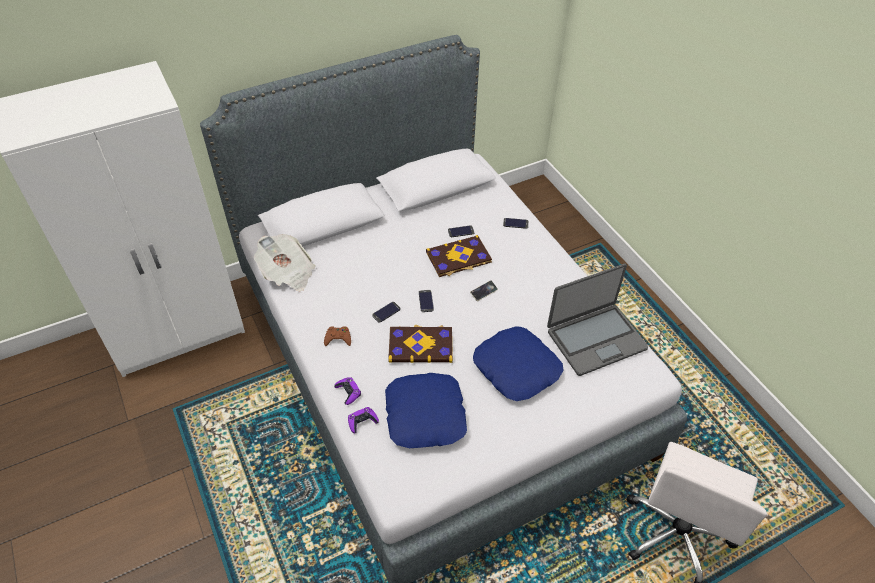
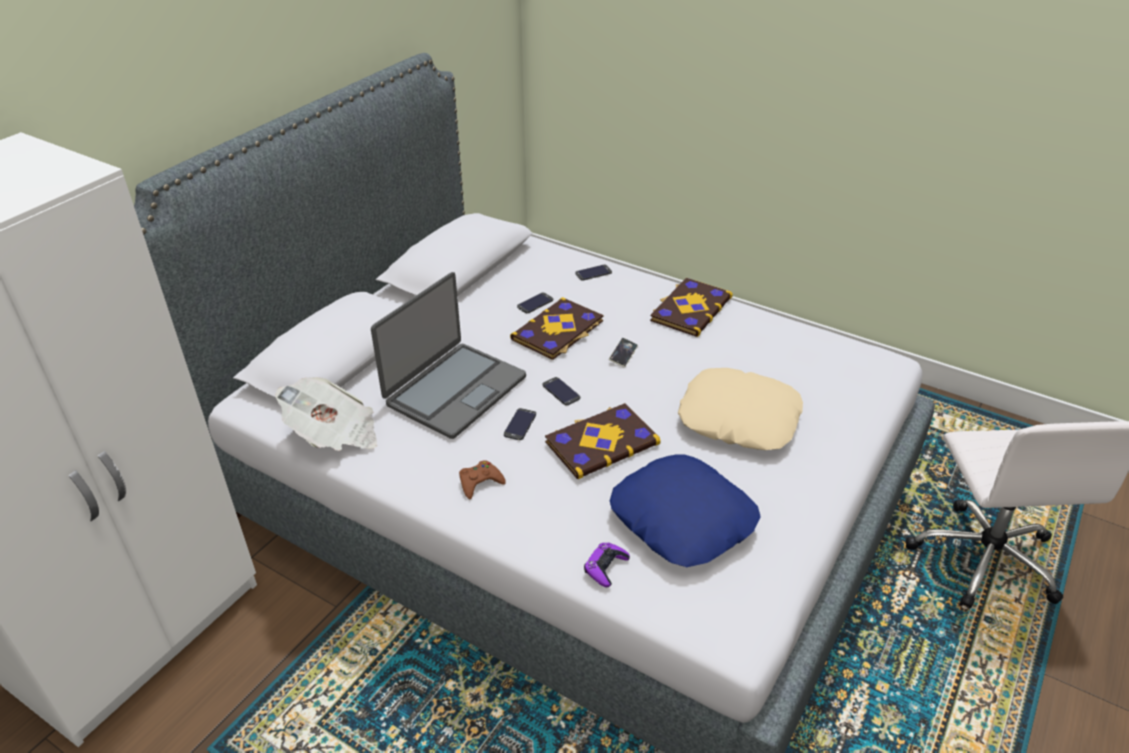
camera: 30 degrees left, 10 degrees down
purple game controller [334,377,361,405] -> none
blue pillow [473,326,563,401] -> beige pillow [678,368,803,450]
laptop [547,264,648,376] -> laptop moved to [371,272,526,439]
none -> book [650,278,733,337]

